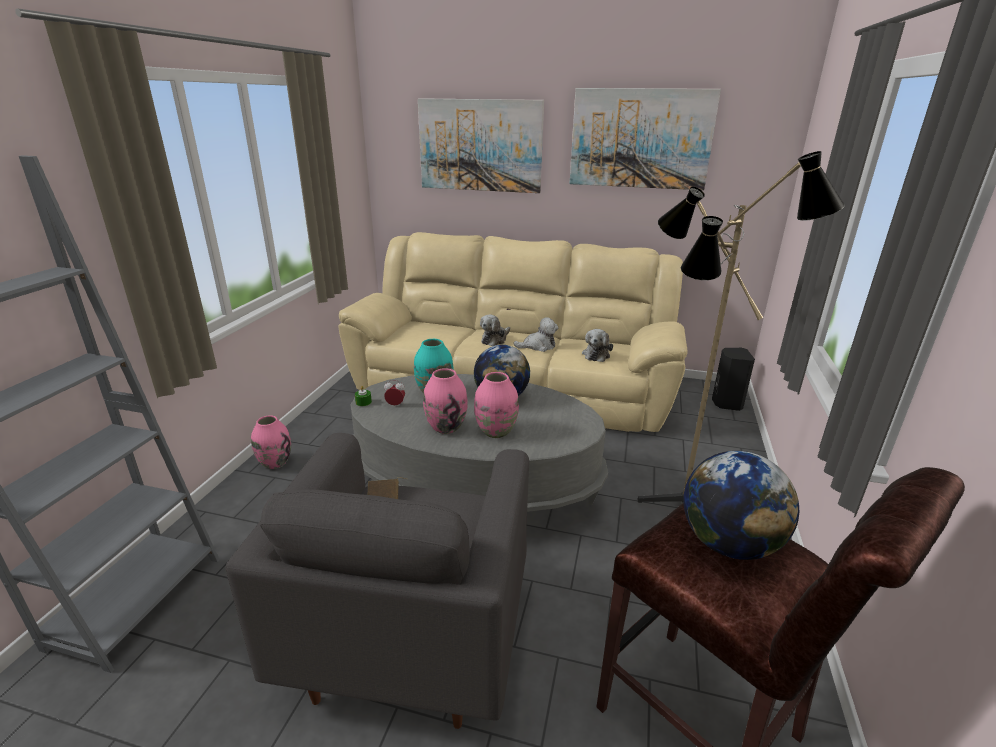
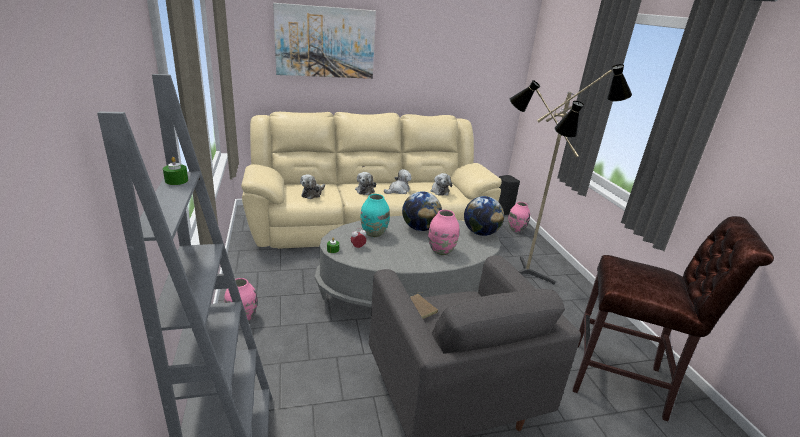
camera: 30 degrees left, 0 degrees up
pink vase [423,368,468,434] -> pink vase moved to [508,202,530,232]
picture [570,88,721,190] -> none
globe [684,451,799,560] -> globe moved to [464,196,504,236]
none -> green candle [163,157,188,185]
none -> plush toy [300,174,325,199]

